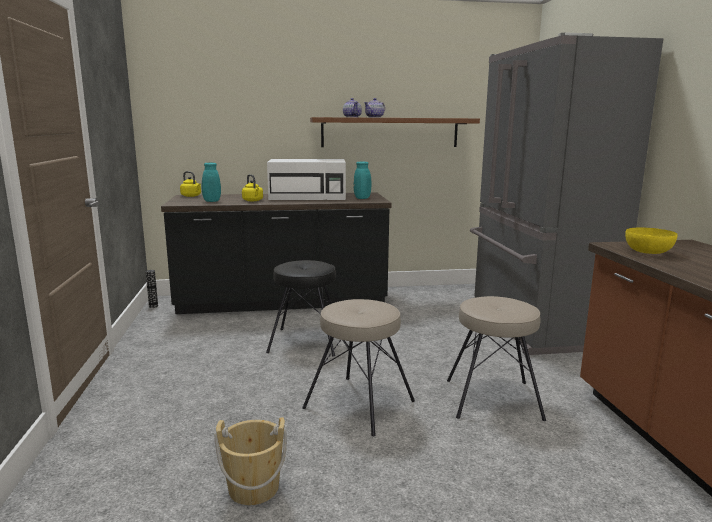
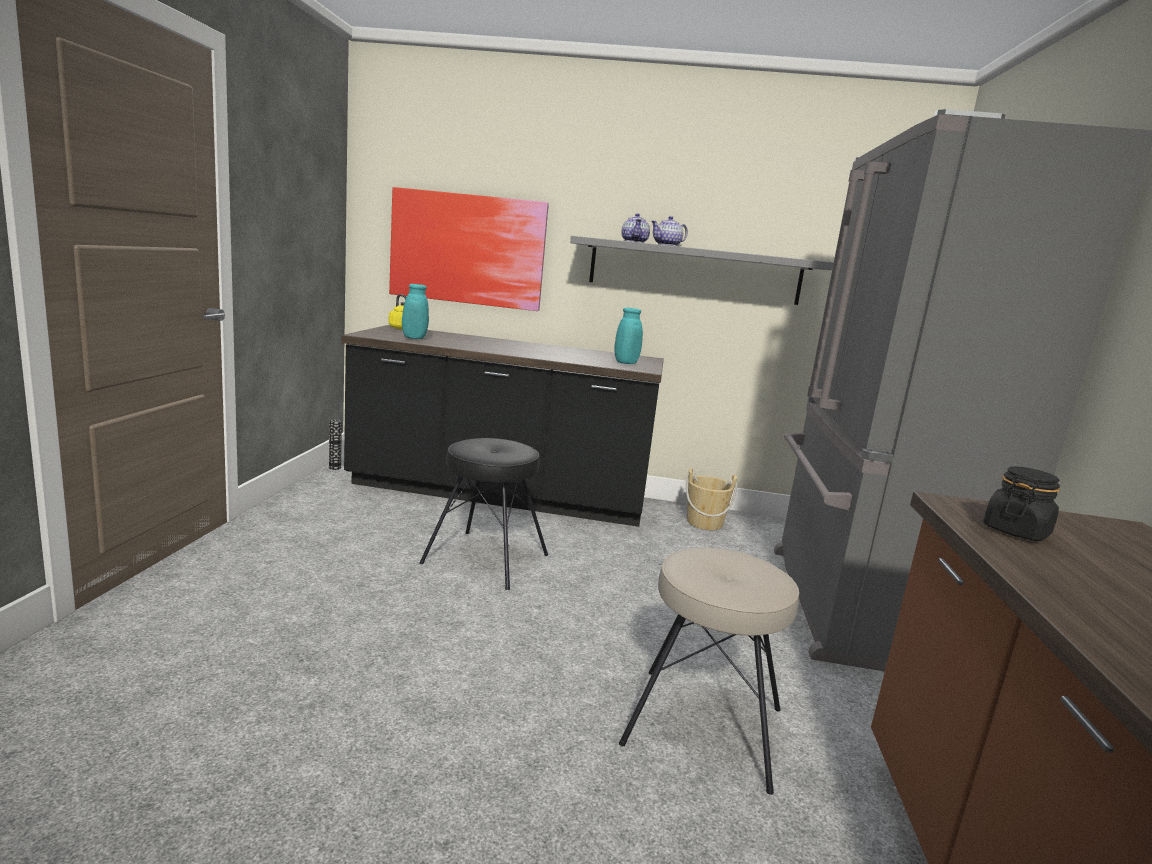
camera: 15 degrees right, 0 degrees up
beige bucket [214,417,287,505] -> beige bucket moved to [686,468,737,530]
yellow kettle [242,174,263,201] -> none
white microwave [267,159,346,200] -> none
beige stool [302,299,415,436] -> none
brown shelf [310,117,480,147] -> grey shelf [570,236,834,305]
yellow bowl [625,227,678,254] -> black jar [983,466,1060,541]
none -> picture [389,187,549,311]

